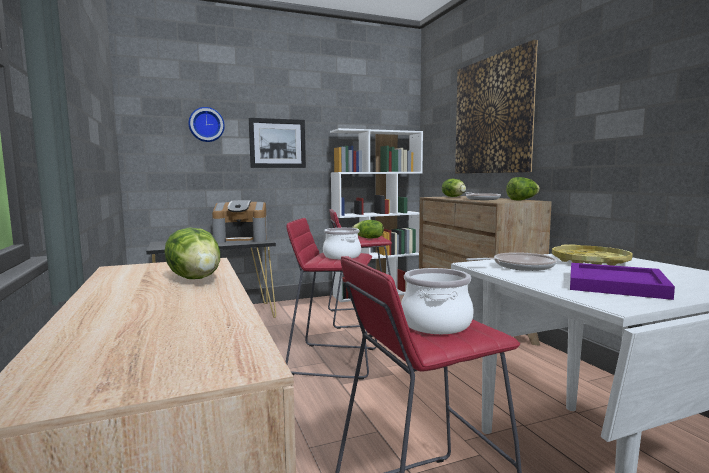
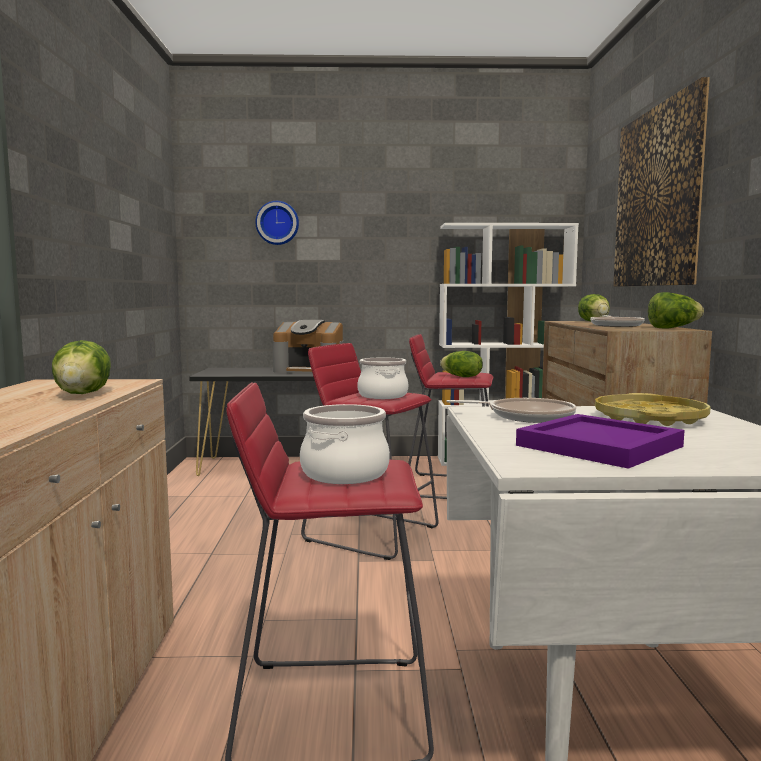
camera: 20 degrees right, 0 degrees up
picture [249,118,306,168] -> none

